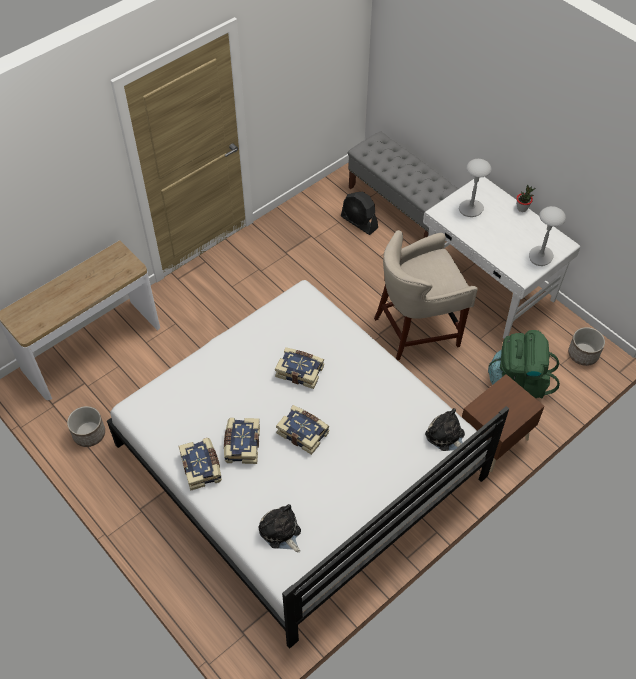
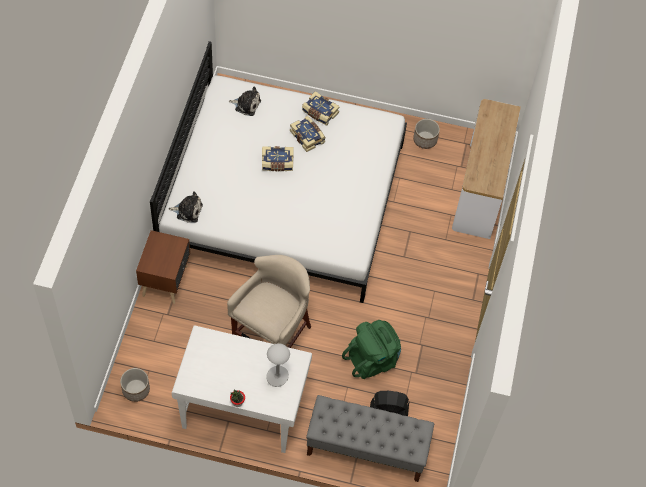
camera: 140 degrees right, 5 degrees up
book [275,347,324,389] -> none
green backpack [488,330,560,398] -> green backpack moved to [342,320,401,379]
grey table lamp [529,206,566,266] -> none

